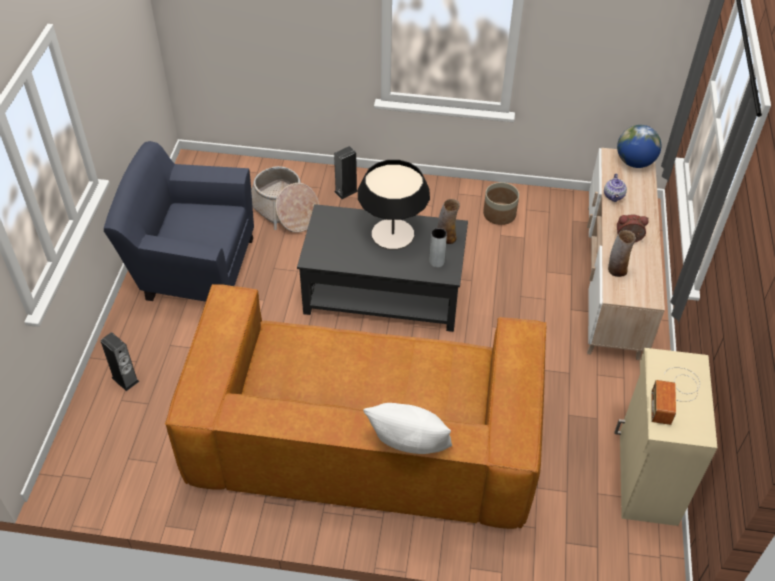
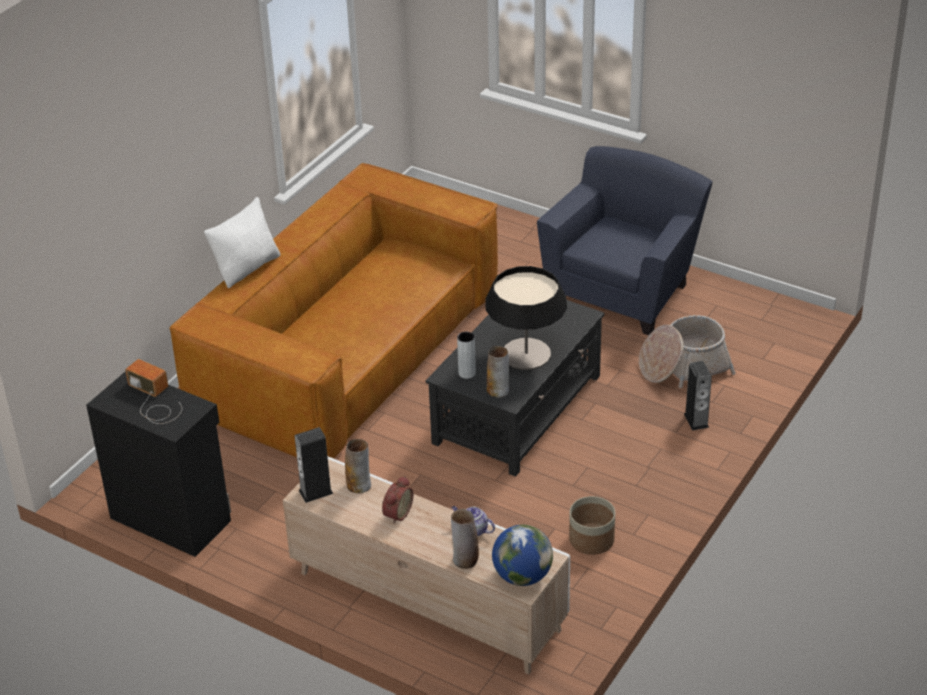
camera: 115 degrees right, 10 degrees down
speaker [101,332,139,391] -> speaker moved to [294,427,334,503]
beige cabinet [614,348,717,526] -> black cabinet [86,371,231,557]
none -> vase [451,509,479,569]

